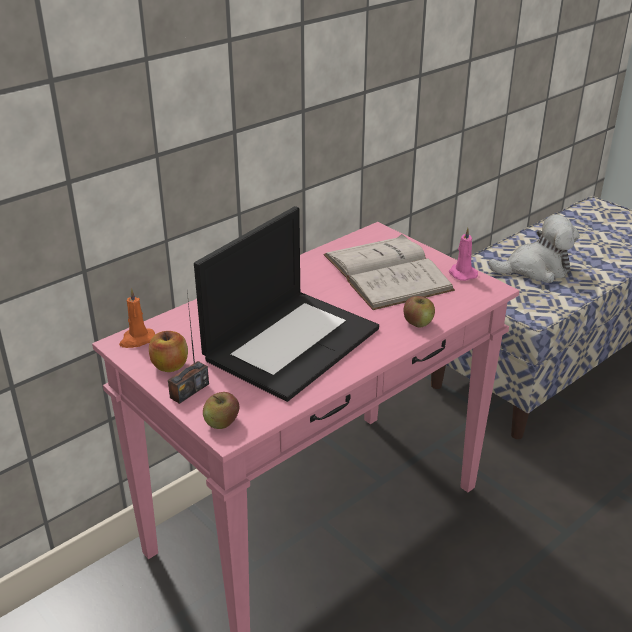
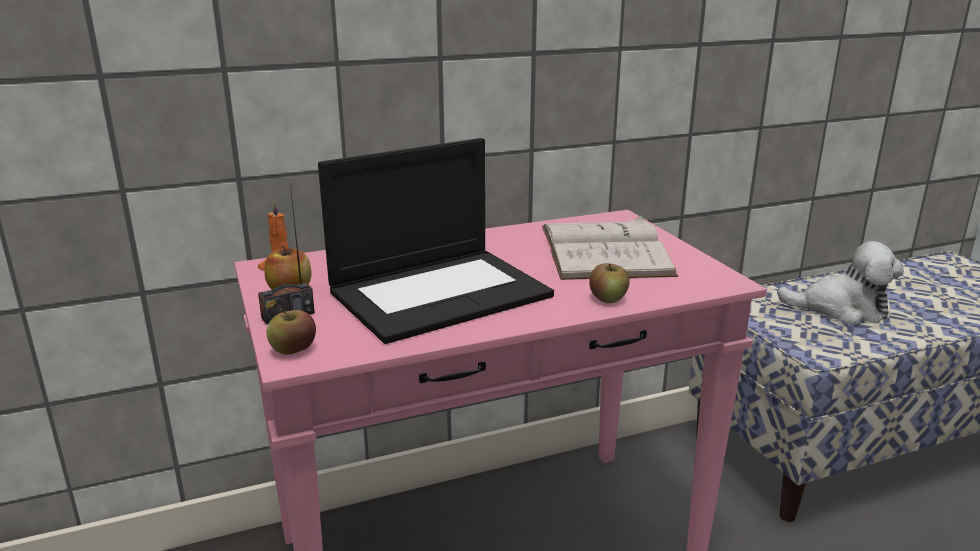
camera: 20 degrees right, 10 degrees down
pink candle [449,228,478,281] -> none

